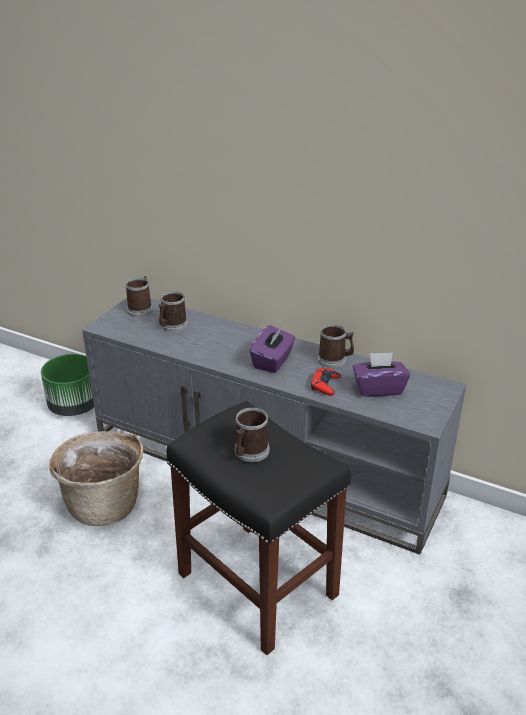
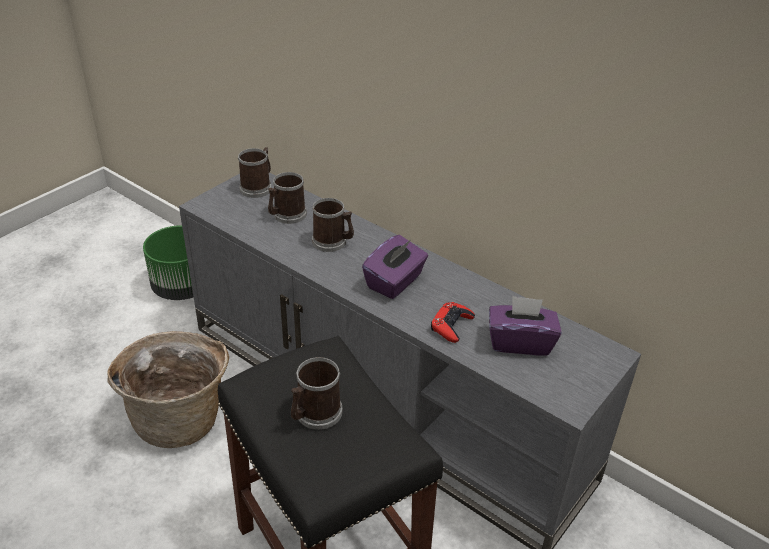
camera: 10 degrees right, 5 degrees up
mug [318,324,354,368] -> mug moved to [312,198,354,252]

